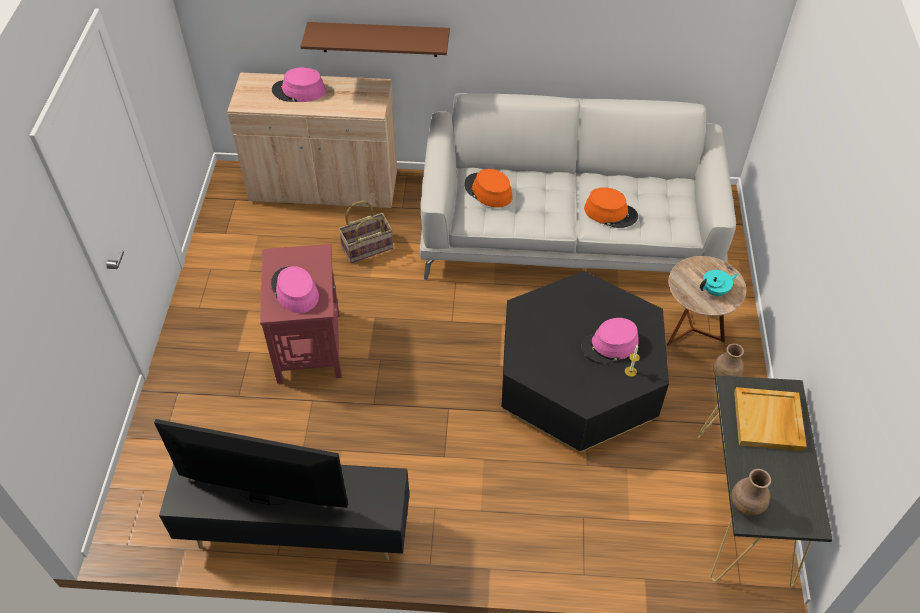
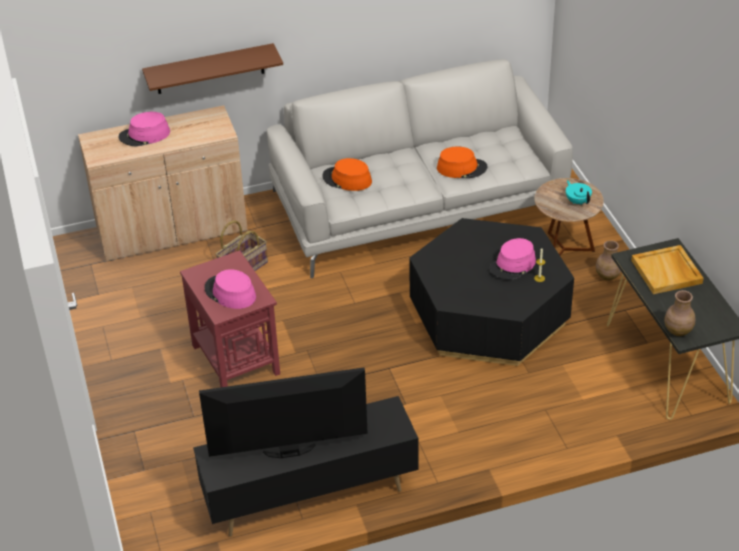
camera: 20 degrees left, 10 degrees down
turquoise teapot [700,270,738,297] -> turquoise teapot turned 75 degrees counterclockwise [566,180,592,205]

